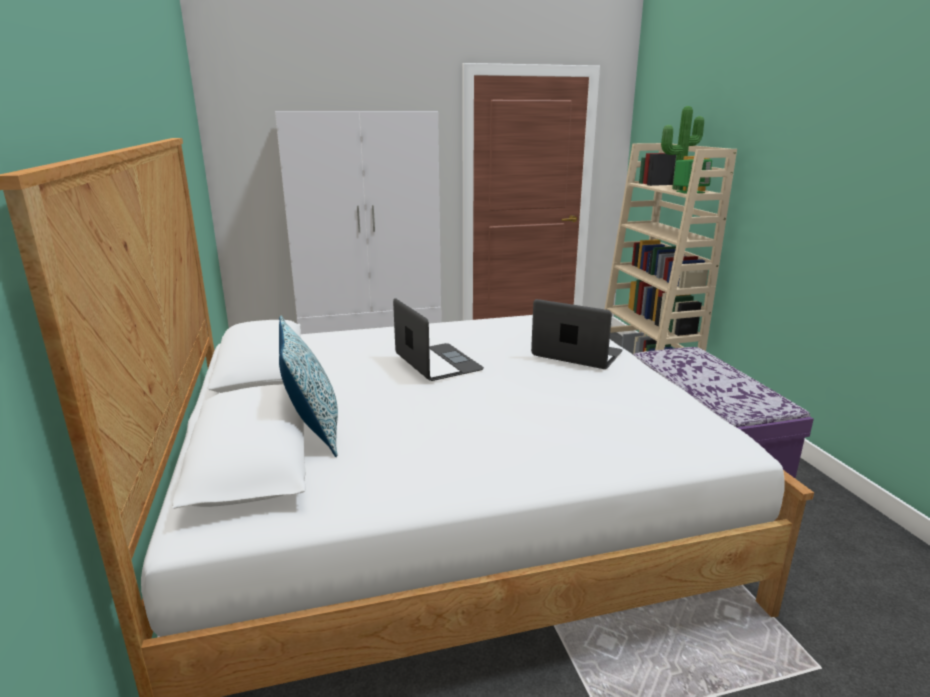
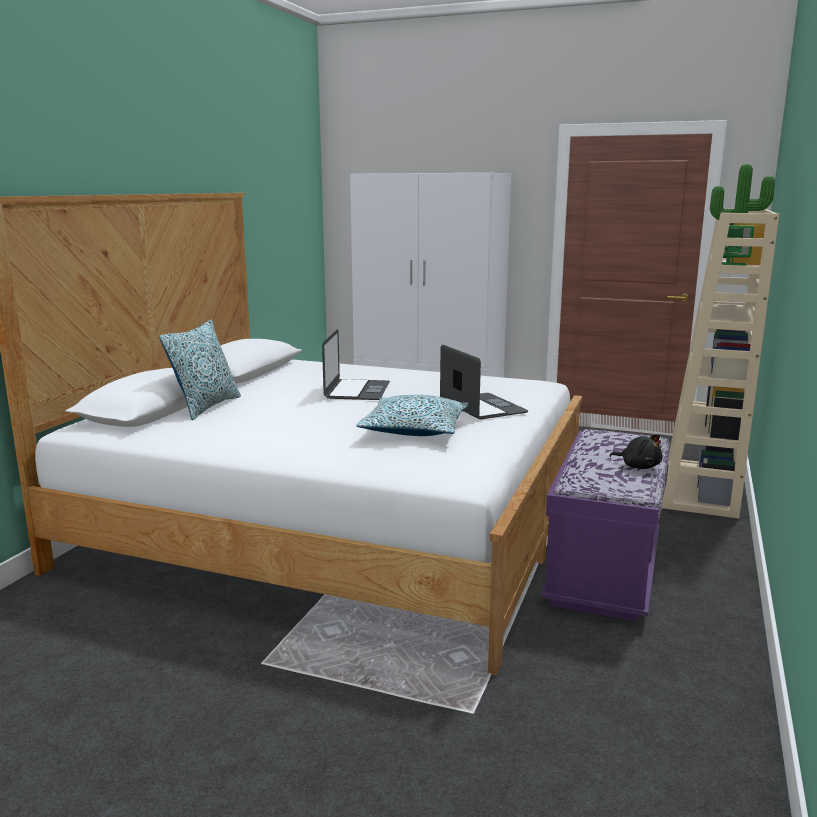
camera: 35 degrees right, 5 degrees down
none -> pillow [356,395,469,436]
none -> black plush toy [610,434,663,469]

